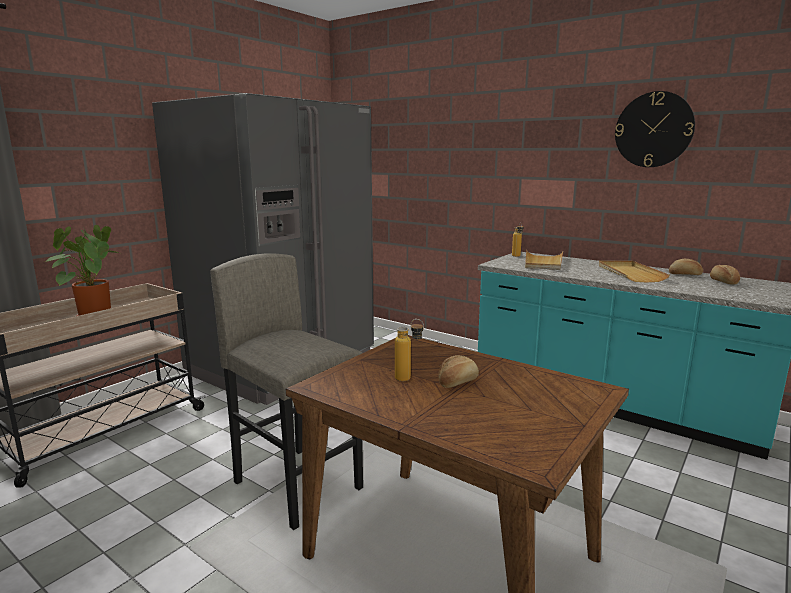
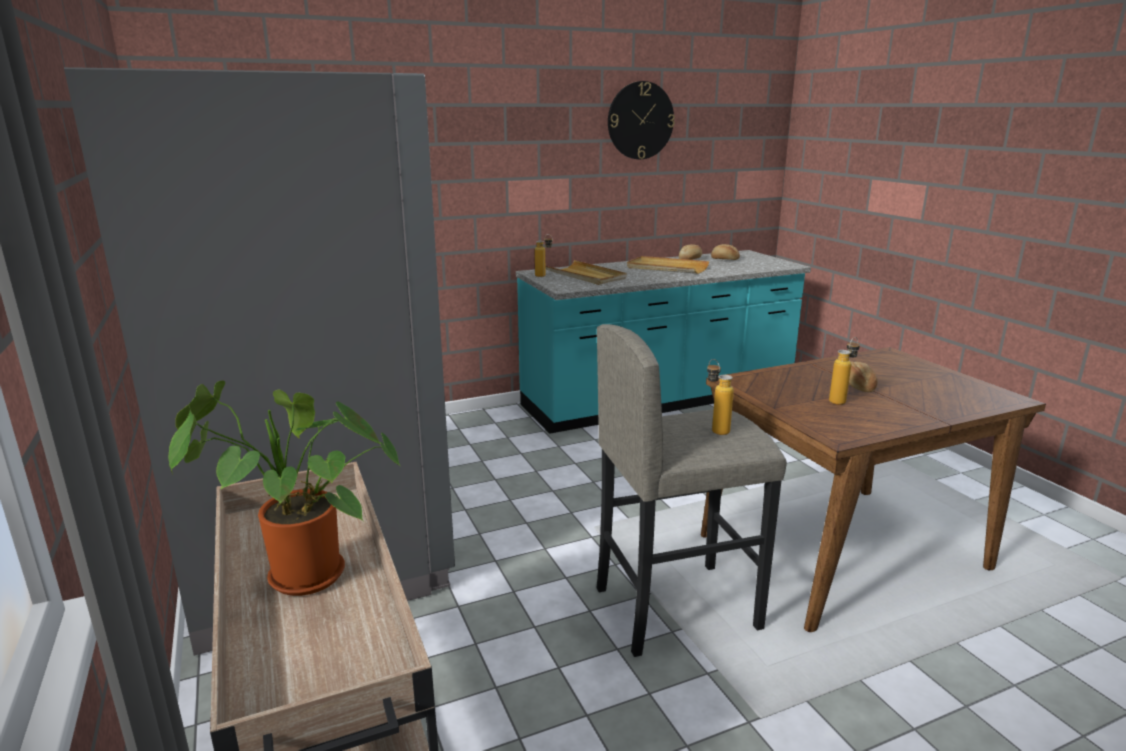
camera: 60 degrees left, 5 degrees up
none -> bottle [707,359,734,435]

